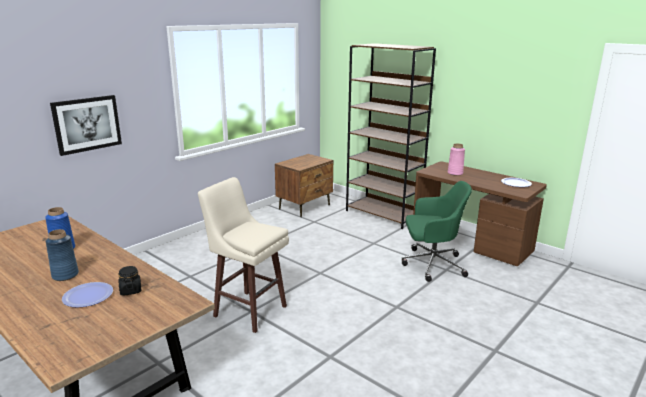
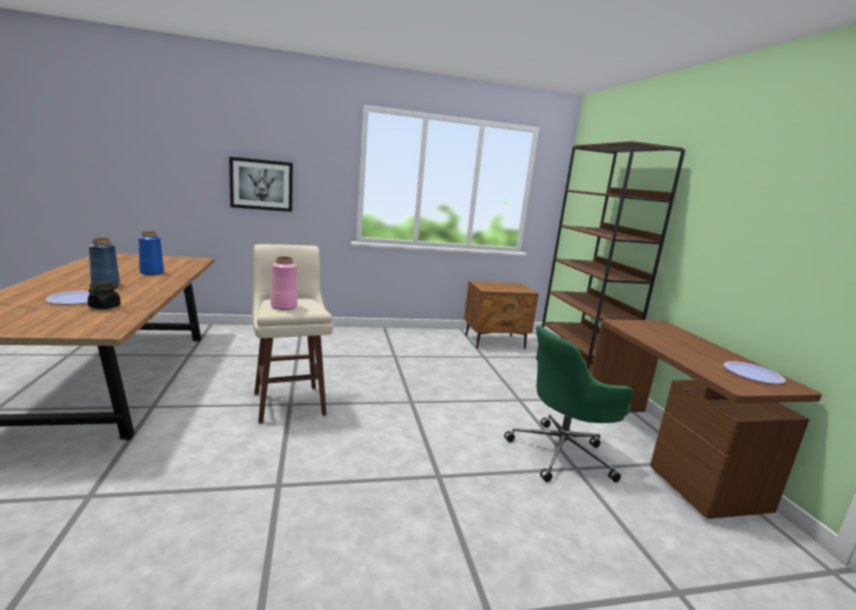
camera: 35 degrees right, 5 degrees down
green office chair [402,181,472,282] -> green office chair turned 120 degrees clockwise [504,326,634,482]
pink vase [448,144,465,176] -> pink vase moved to [270,257,297,310]

